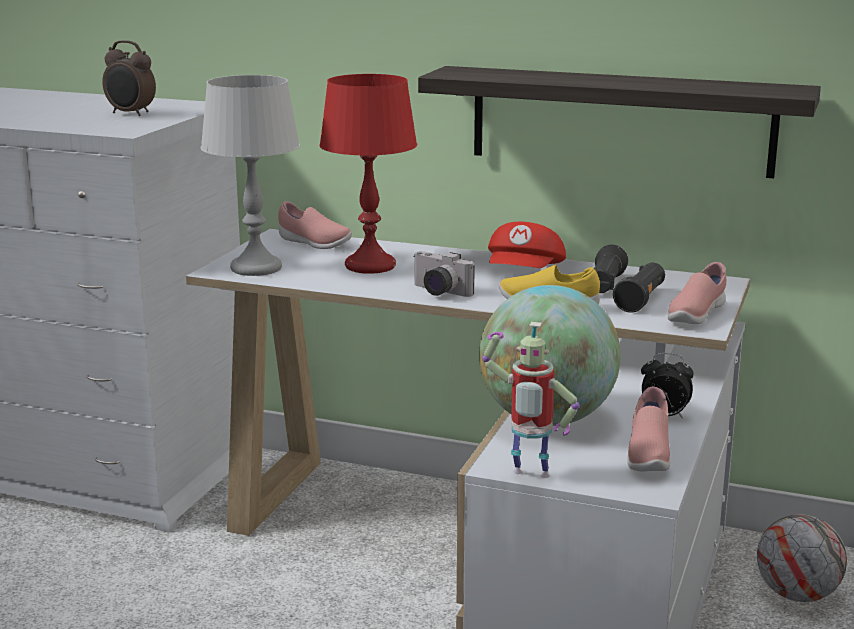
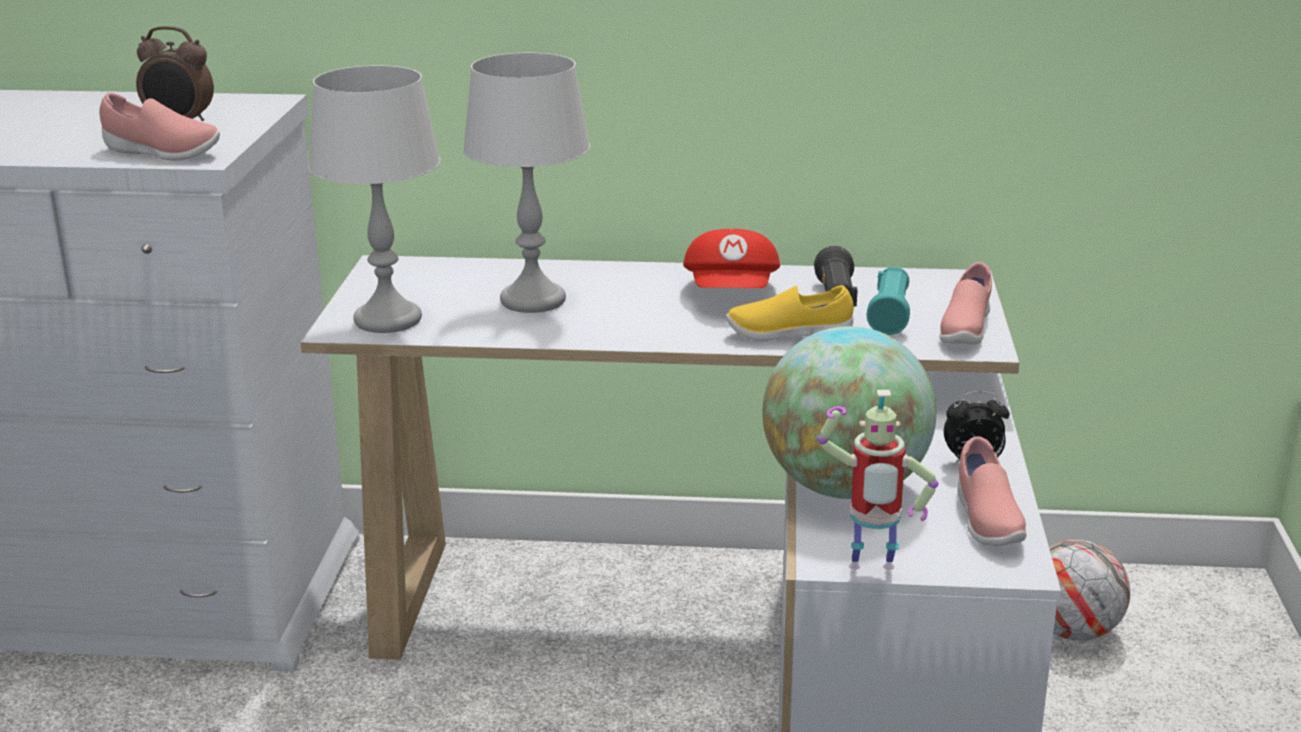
camera: 15 degrees left, 5 degrees up
pink shoe [278,201,352,249] -> pink shoe moved to [99,93,220,160]
red table lamp [319,74,417,274] -> grey table lamp [463,52,590,313]
camera [413,251,475,297] -> none
shelf [418,66,821,178] -> none
black flashlight [613,263,665,313] -> turquoise flashlight [867,267,910,335]

